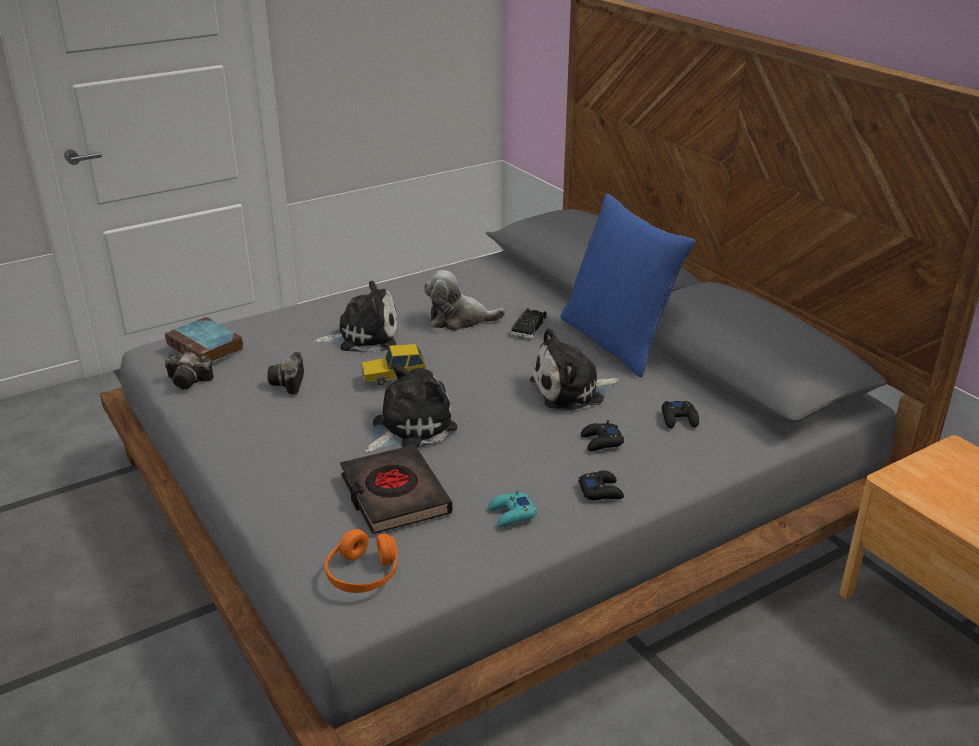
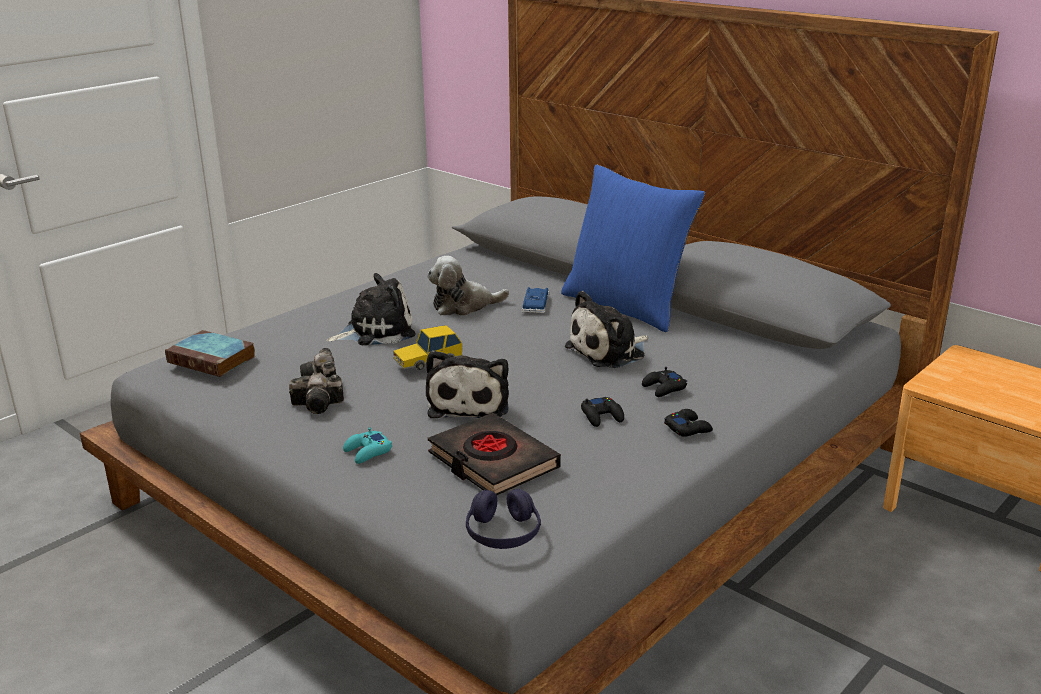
camera: 15 degrees left, 5 degrees down
camera [165,352,214,389] -> camera moved to [289,373,344,414]
orange headphones [325,529,398,593] -> purple headphones [466,488,541,549]
plush toy [365,364,457,453] -> plush toy turned 150 degrees clockwise [426,350,509,418]
turquoise game controller [488,490,537,527] -> turquoise game controller moved to [343,428,392,464]
black toy car [510,308,548,338] -> blue toy car [522,287,549,313]
black game controller [662,401,699,428] -> black game controller moved to [581,397,624,427]

